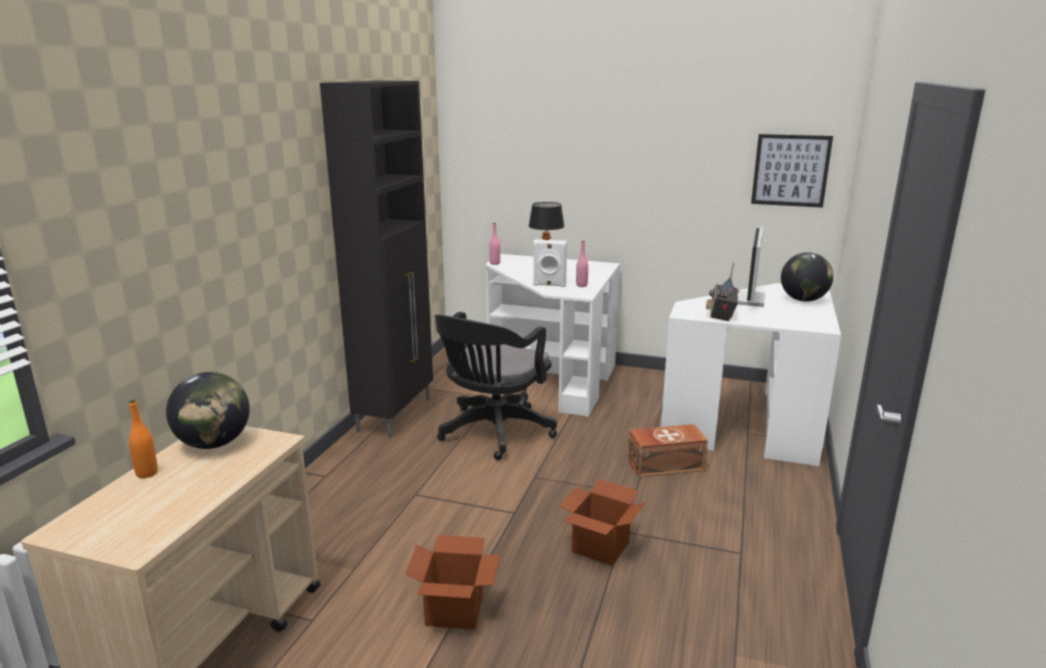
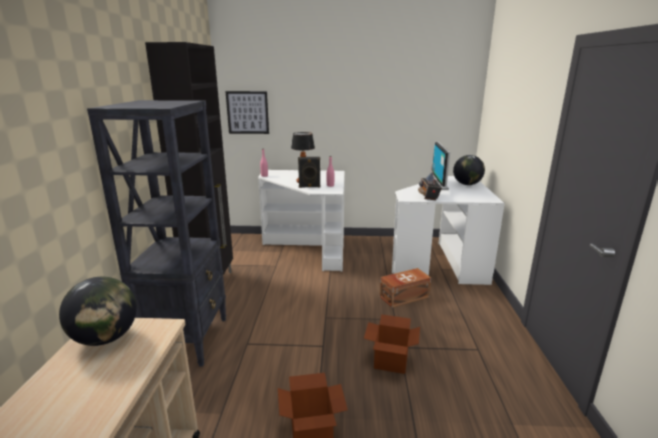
camera: 15 degrees left, 0 degrees up
orange bottle [129,399,158,478] -> none
black office chair [435,312,557,460] -> none
white speaker [533,239,567,287] -> black speaker [298,157,321,188]
picture [751,134,833,208] -> picture moved to [225,91,269,134]
none -> black bookcase [87,100,226,367]

